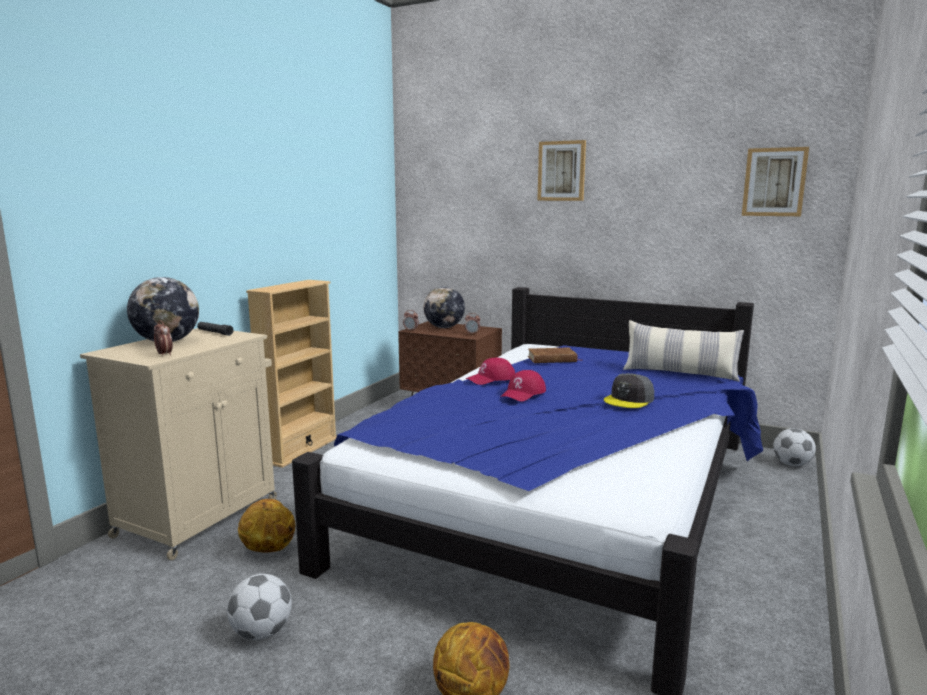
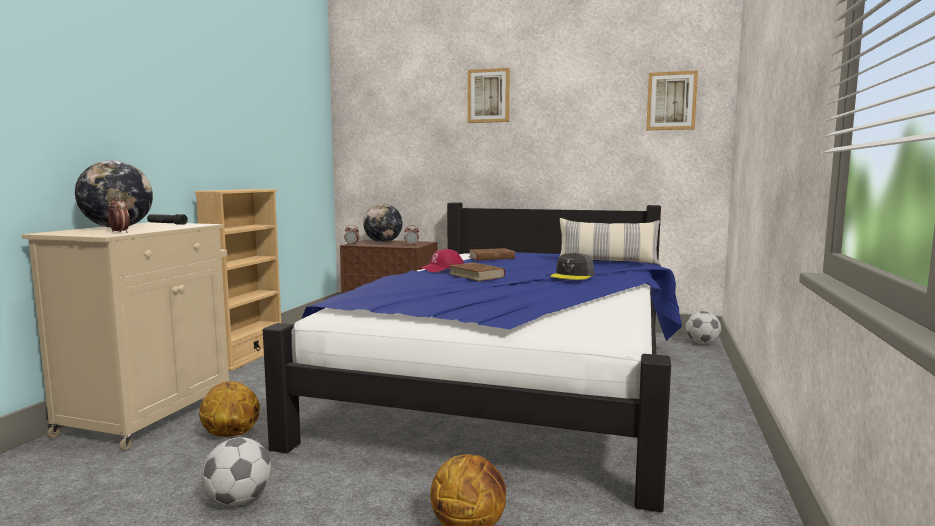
camera: 10 degrees left, 5 degrees down
red cap [501,370,546,402] -> brown book [448,262,505,281]

